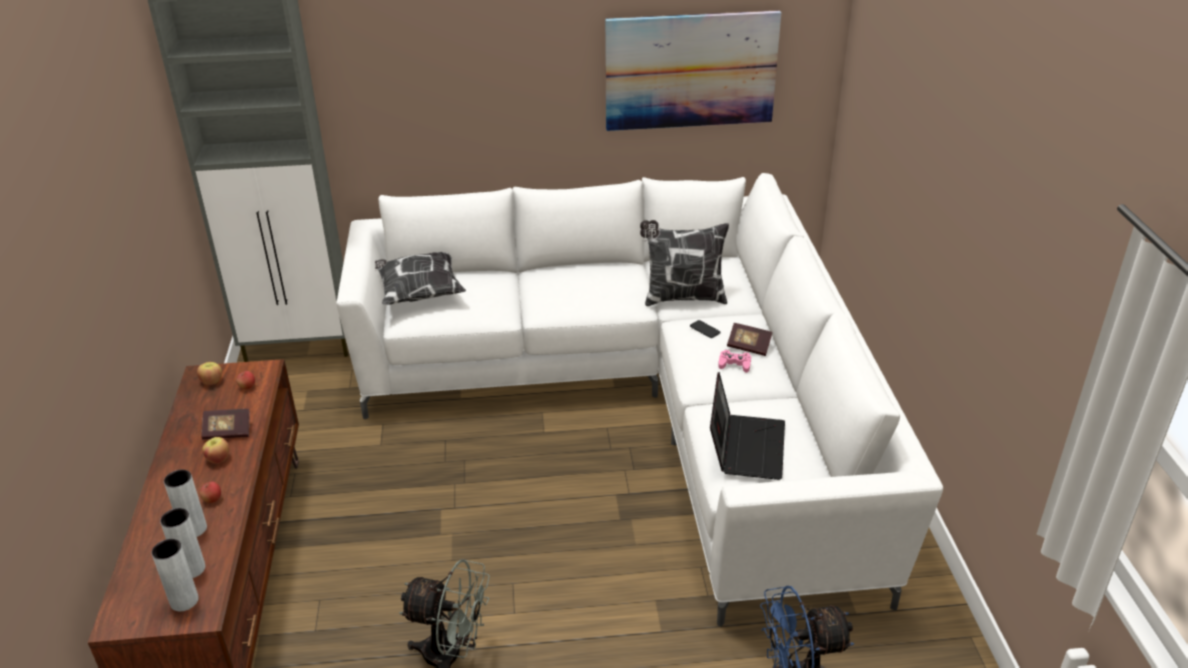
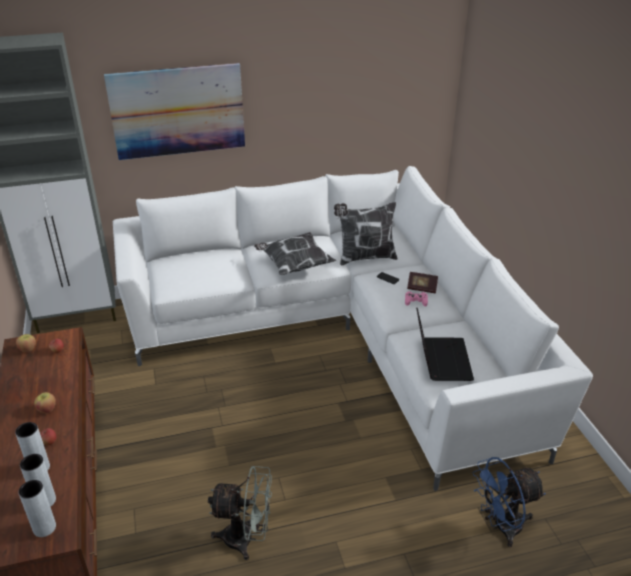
camera: 10 degrees left, 0 degrees up
book [201,409,250,439] -> none
pillow [375,252,466,305] -> pillow moved to [254,232,336,275]
picture [605,10,781,131] -> picture moved to [104,63,245,160]

